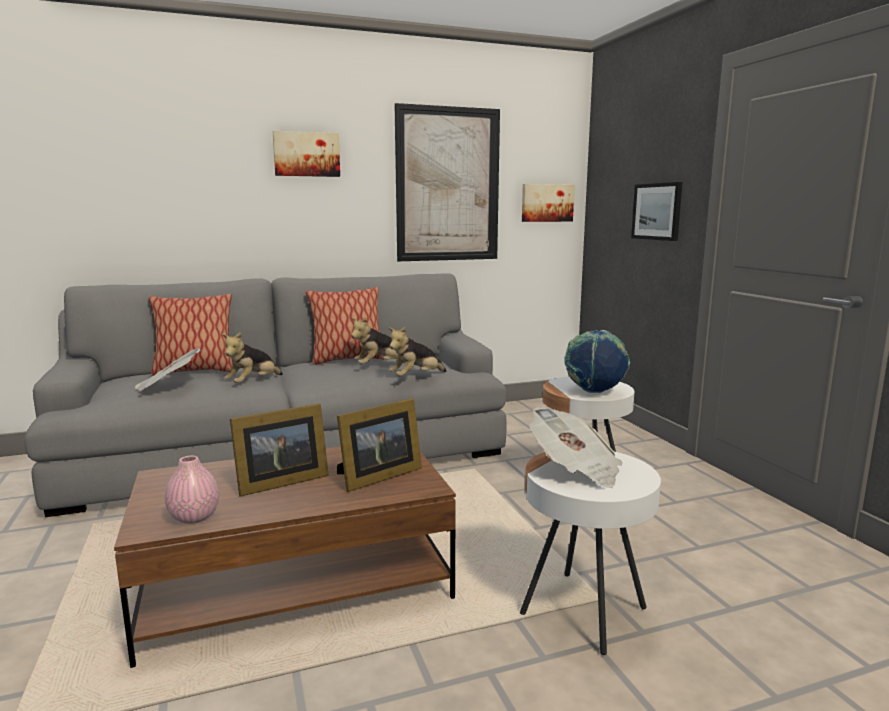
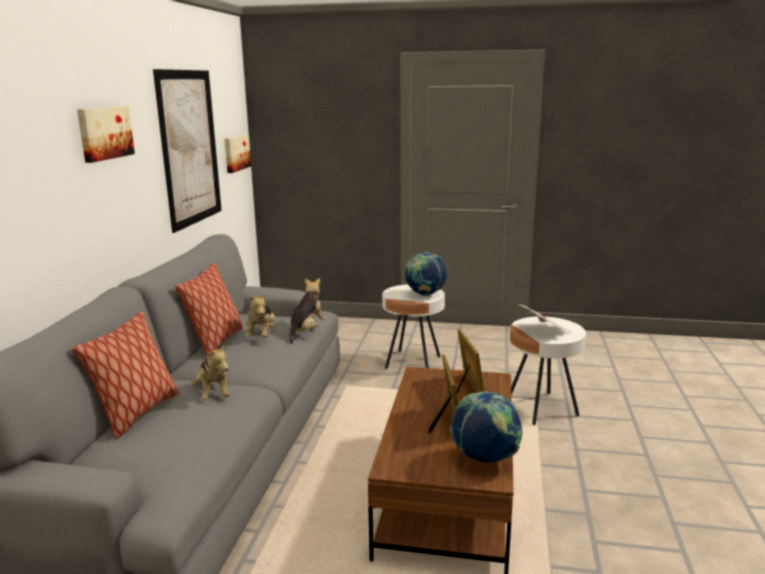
camera: 60 degrees left, 5 degrees up
newspaper [135,348,200,391] -> none
pink vase [165,455,219,524] -> globe [450,391,522,463]
plush toy [388,327,447,376] -> plush toy turned 150 degrees counterclockwise [289,278,327,344]
picture [631,182,682,241] -> none

